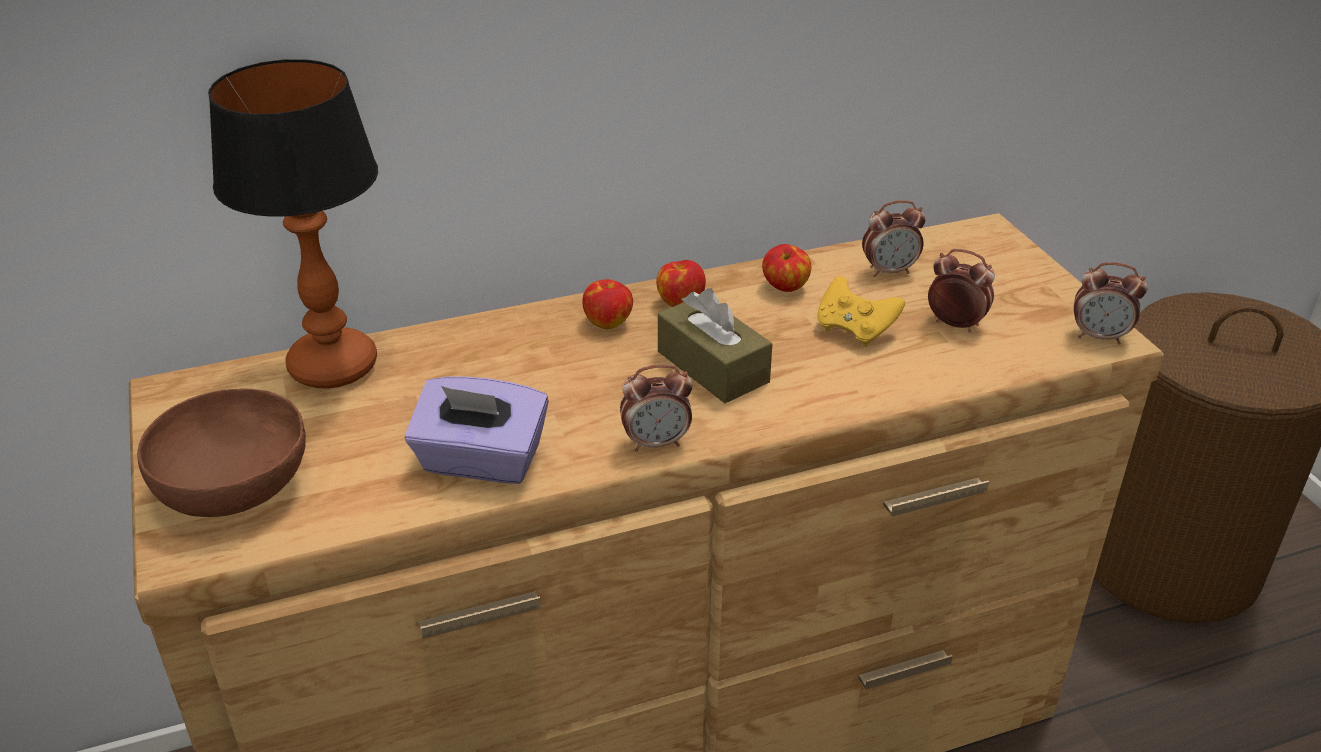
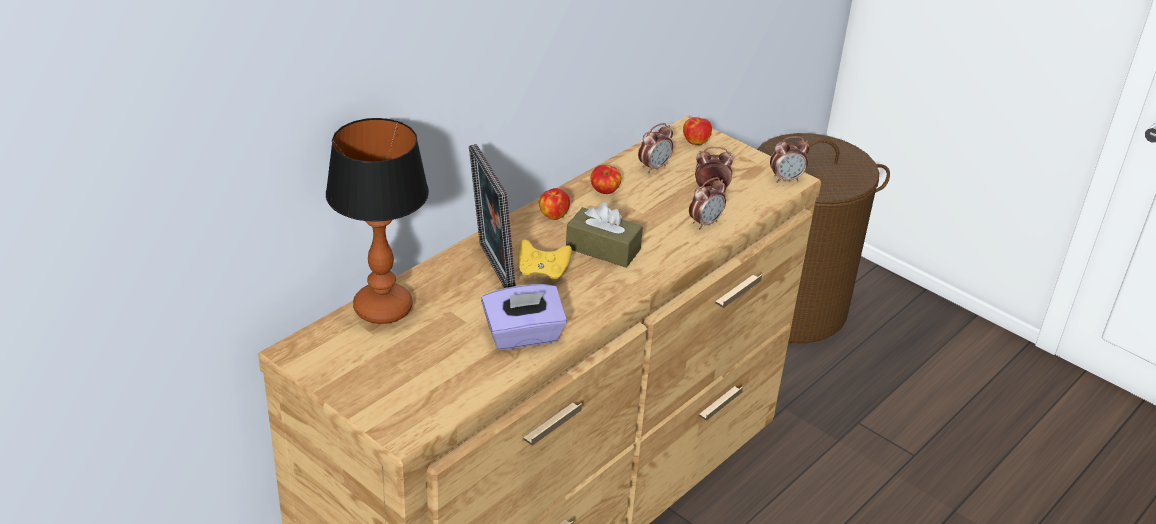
camera: 30 degrees left, 0 degrees up
brown bowl [137,389,306,517] -> none
apple [582,279,633,329] -> apple moved to [683,117,712,145]
alarm clock [620,364,693,452] -> alarm clock moved to [689,177,726,229]
yellow game controller [817,276,905,347] -> yellow game controller moved to [518,239,572,282]
none -> picture frame [469,144,516,288]

